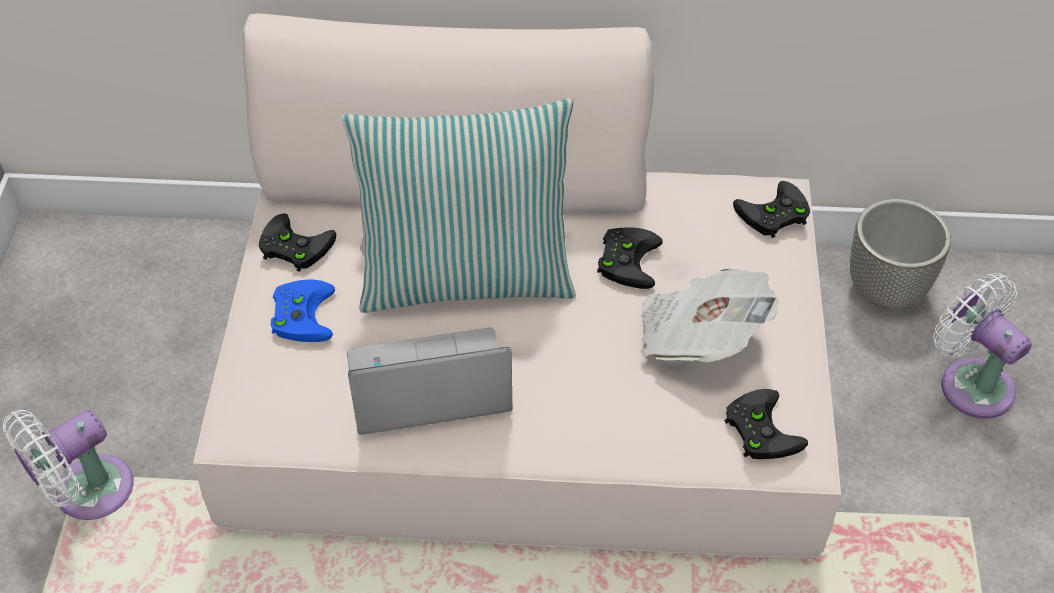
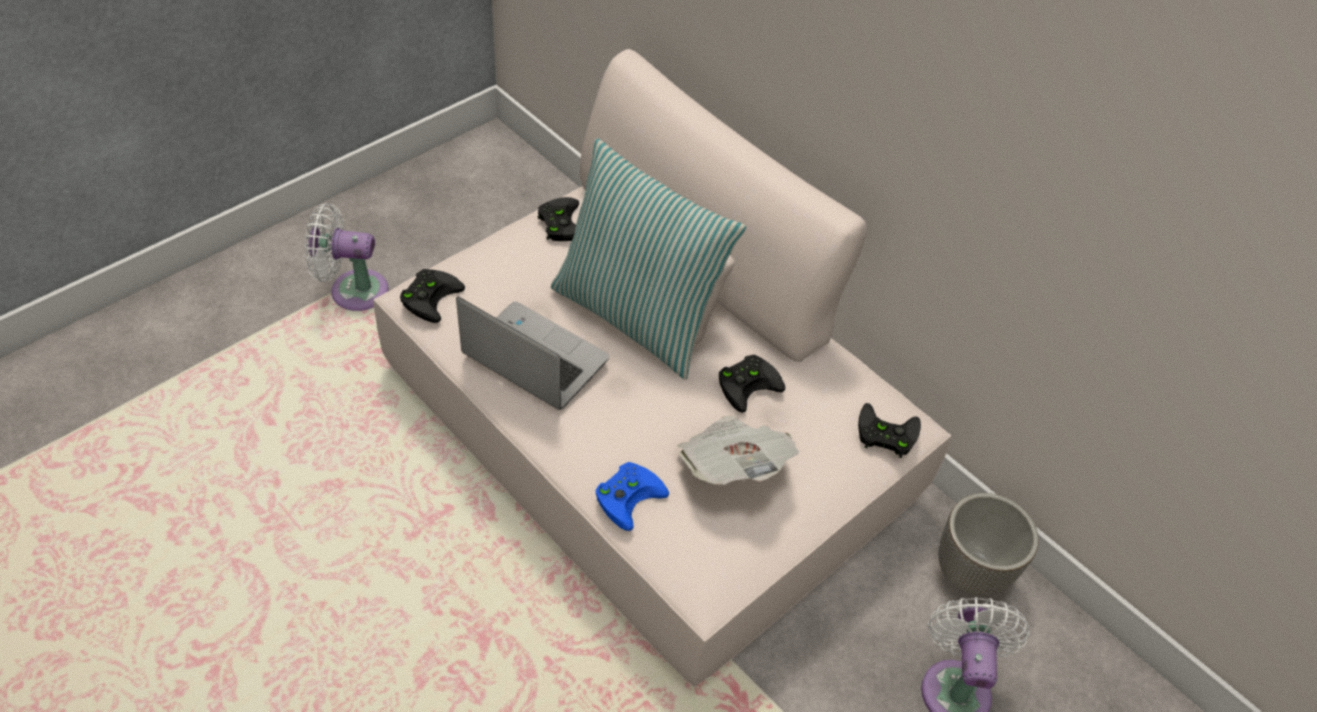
camera: 40 degrees right, 0 degrees up
blue game controller [270,280,335,342] -> blue game controller moved to [596,462,669,531]
black game controller [724,389,808,459] -> black game controller moved to [400,269,465,323]

